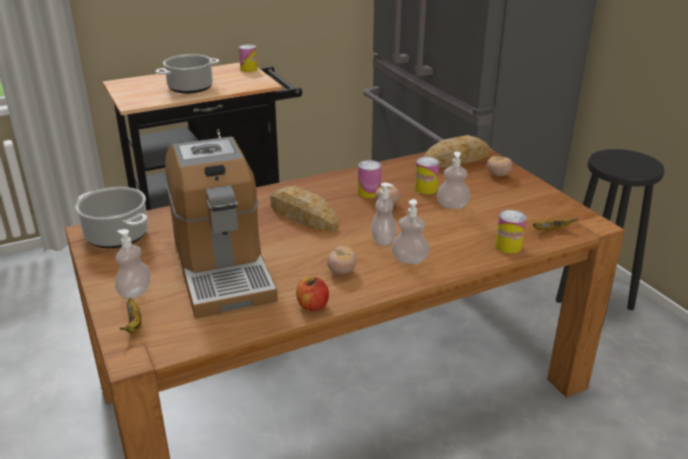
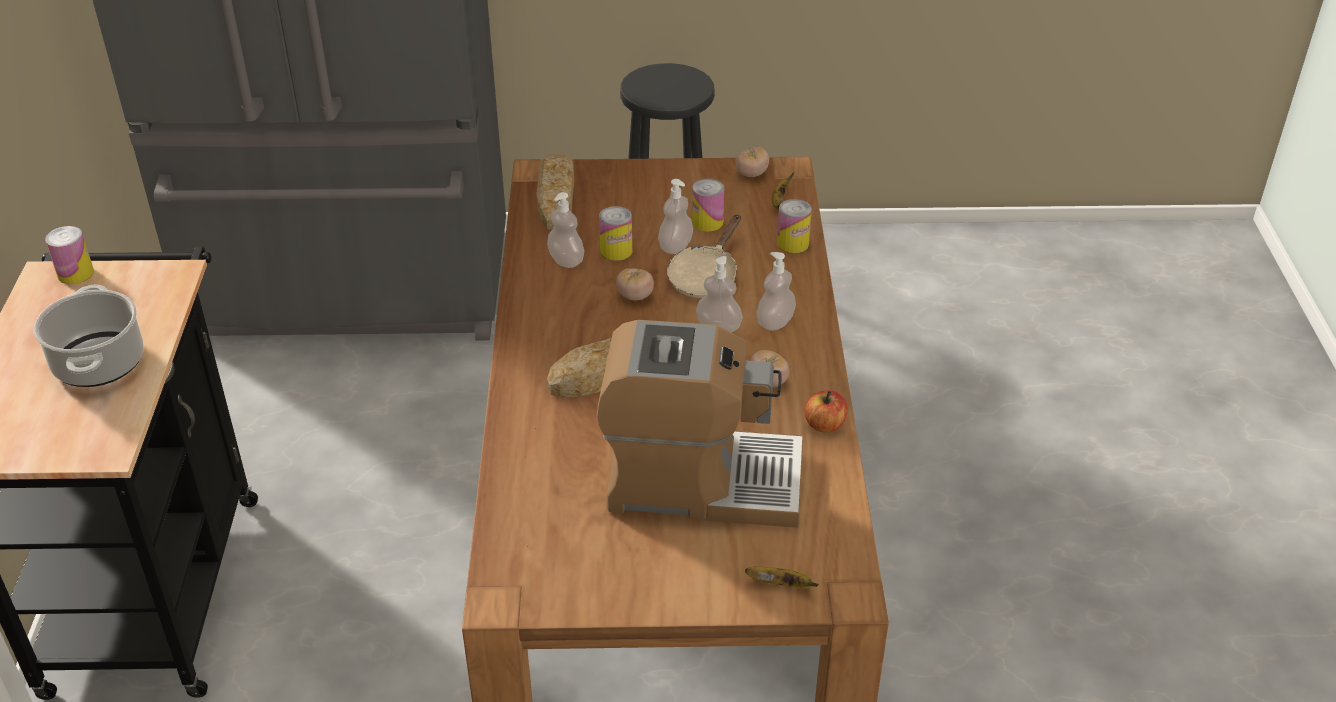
camera: 65 degrees left, 10 degrees up
cooking pot [75,187,148,248] -> none
soap dispenser [115,229,151,299] -> soap dispenser moved to [547,192,584,268]
can [358,160,381,198] -> can moved to [692,178,724,231]
tomato [487,156,512,177] -> tomato moved to [735,147,769,177]
none -> beige frying pan [667,214,741,298]

